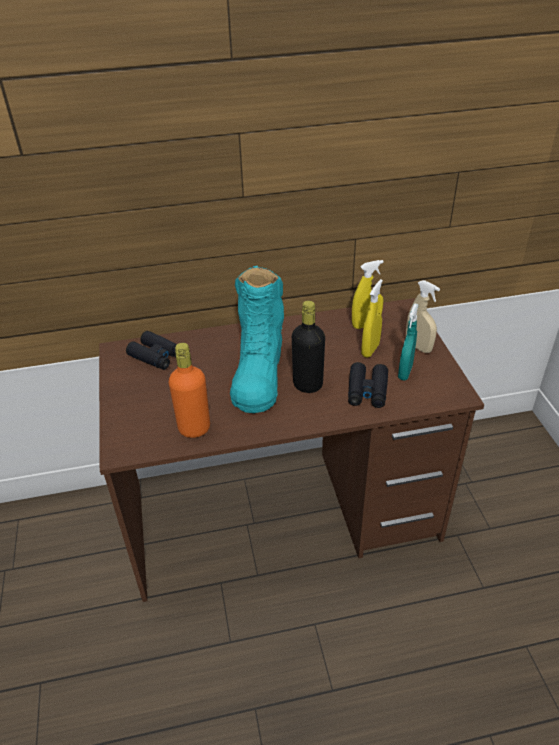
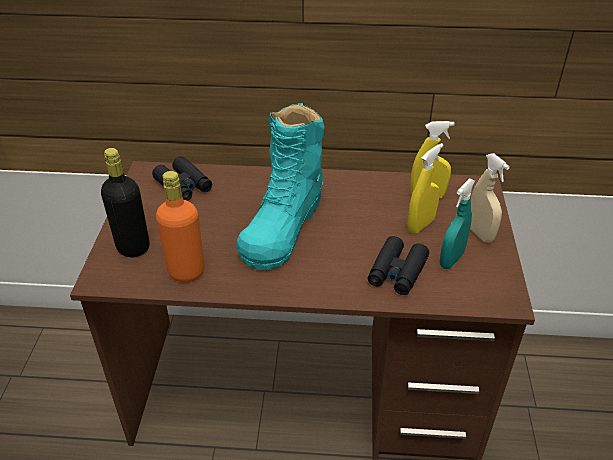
camera: 15 degrees right, 0 degrees up
black bottle [292,301,325,393] -> black bottle moved to [101,148,150,257]

